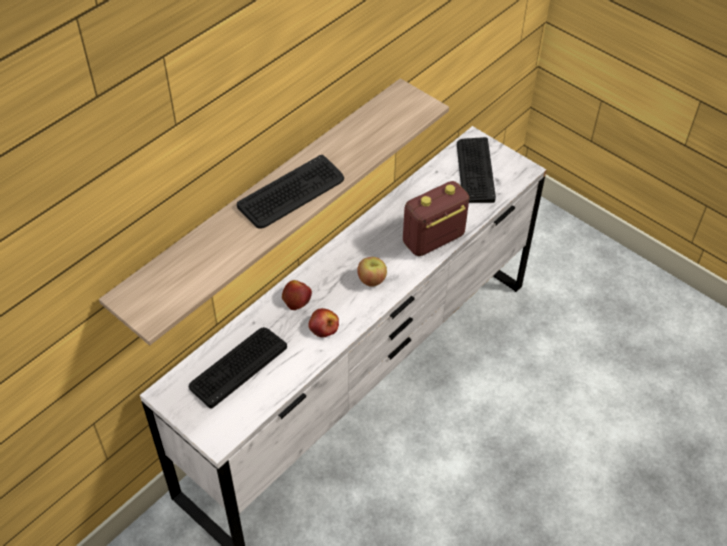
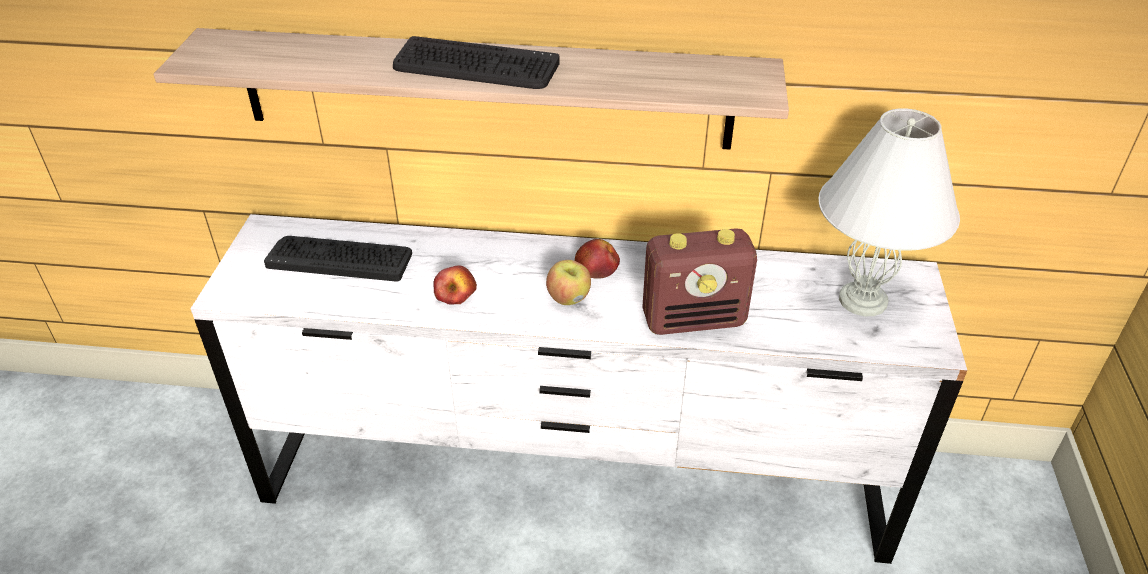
camera: 55 degrees right, 10 degrees down
apple [282,280,312,310] -> apple moved to [575,239,620,279]
radio [403,181,469,256] -> radio turned 150 degrees clockwise [642,228,757,335]
keyboard [457,137,496,203] -> white table lamp [819,109,960,316]

